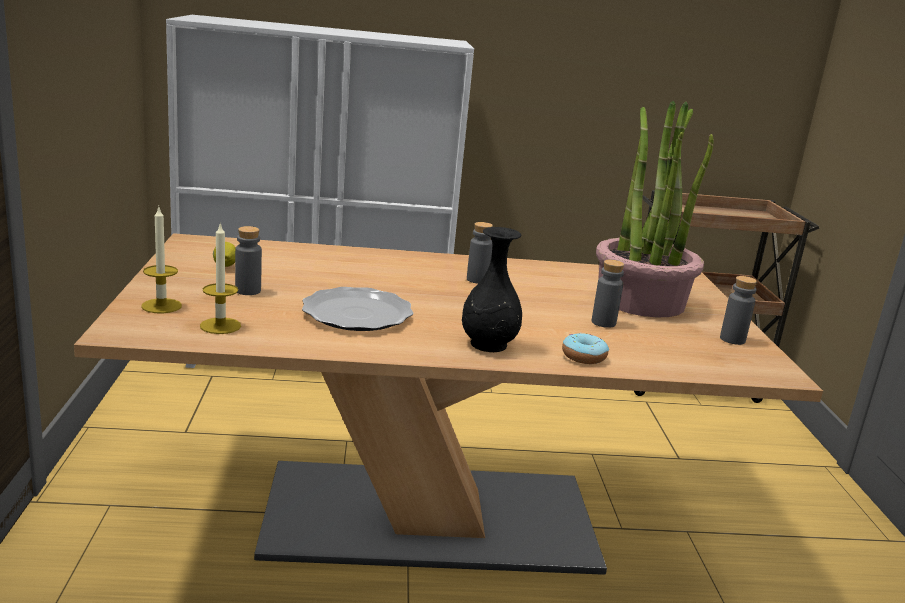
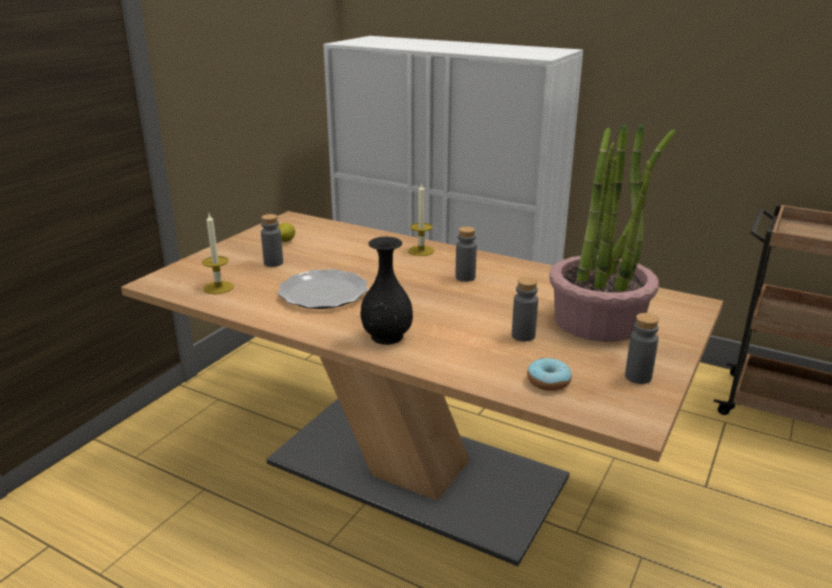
camera: 35 degrees right, 5 degrees up
candle [141,207,182,313] -> candle moved to [408,182,434,256]
donut [562,332,609,364] -> donut moved to [527,358,572,391]

